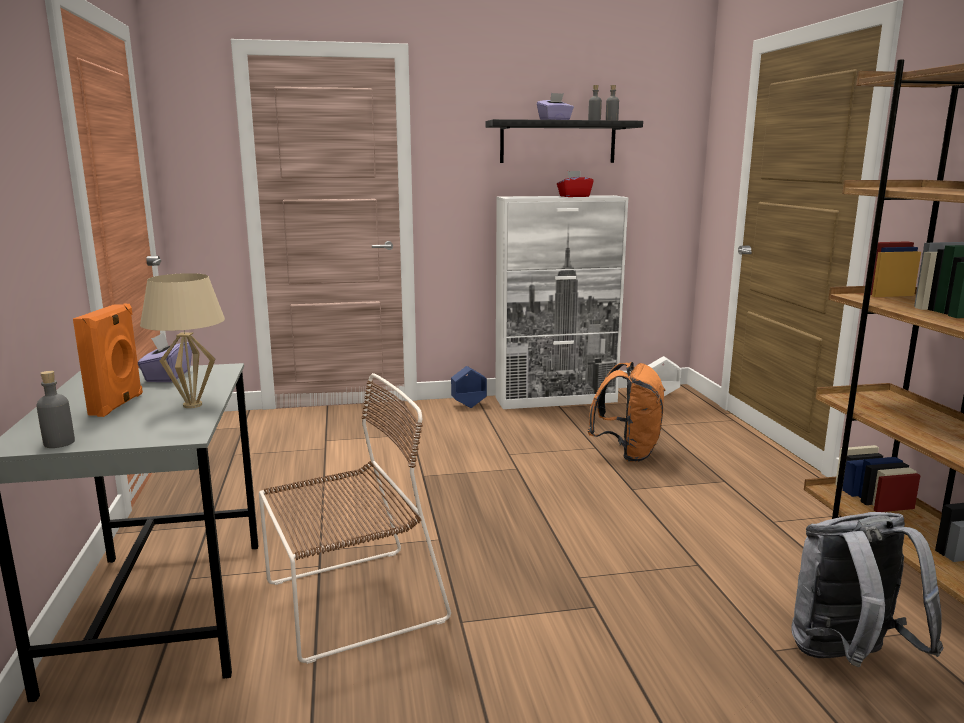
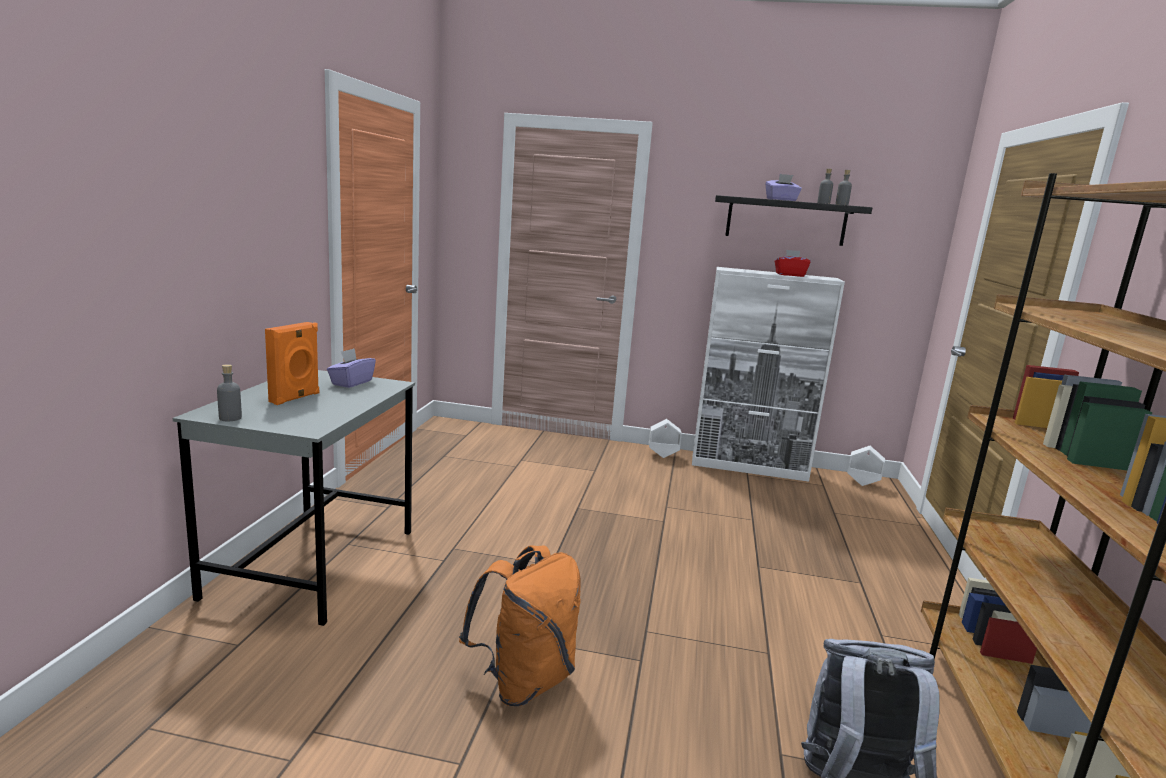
camera: 20 degrees right, 0 degrees up
beige table lamp [140,273,225,408] -> none
brown chair [259,373,451,664] -> none
blue planter [451,366,487,408] -> white planter [649,419,682,458]
orange backpack [588,362,665,462] -> orange backpack moved to [459,545,581,706]

